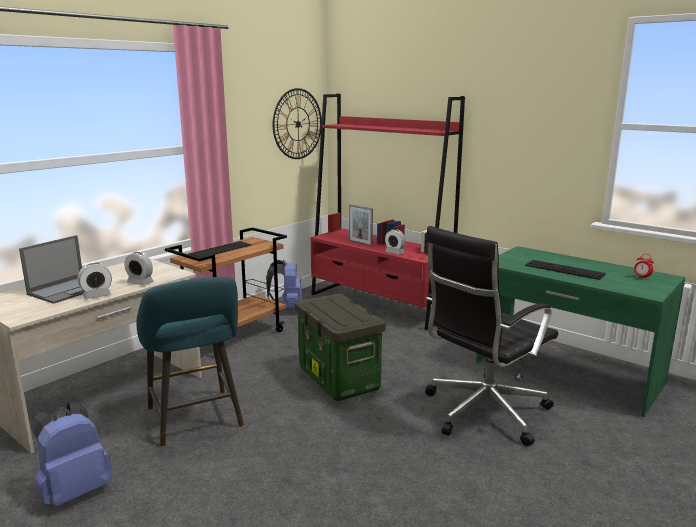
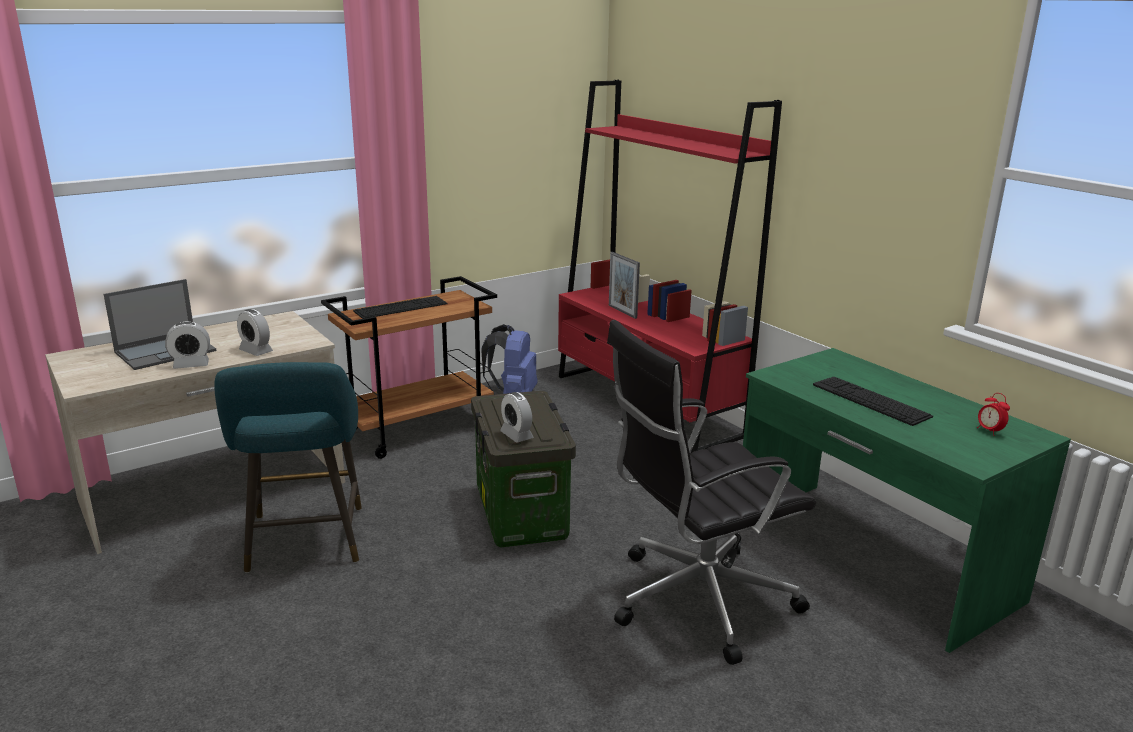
camera: 15 degrees right, 5 degrees up
blue backpack [31,403,113,507] -> none
wall clock [273,88,322,159] -> none
alarm clock [385,229,406,255] -> alarm clock moved to [500,392,533,443]

